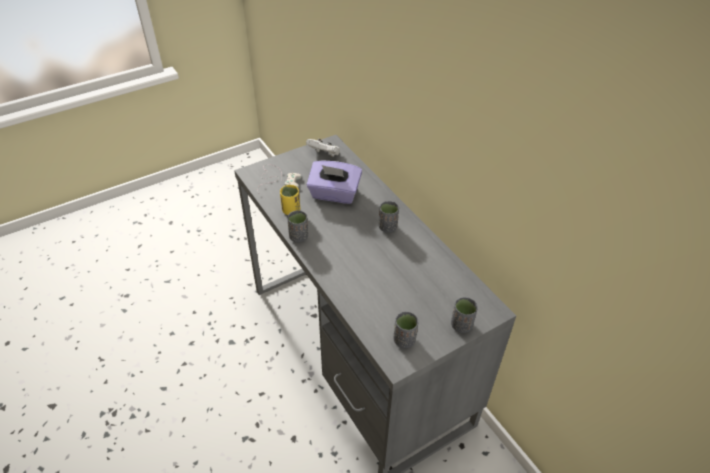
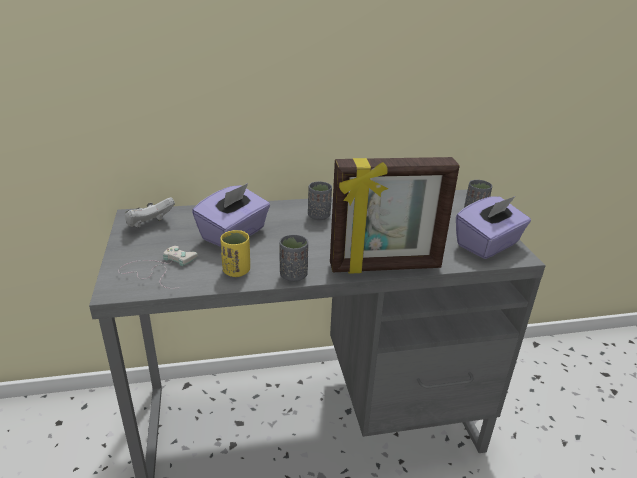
camera: 70 degrees left, 15 degrees down
grey cup [393,312,419,348] -> purple tissue box [456,196,531,259]
none -> picture frame [330,157,460,274]

